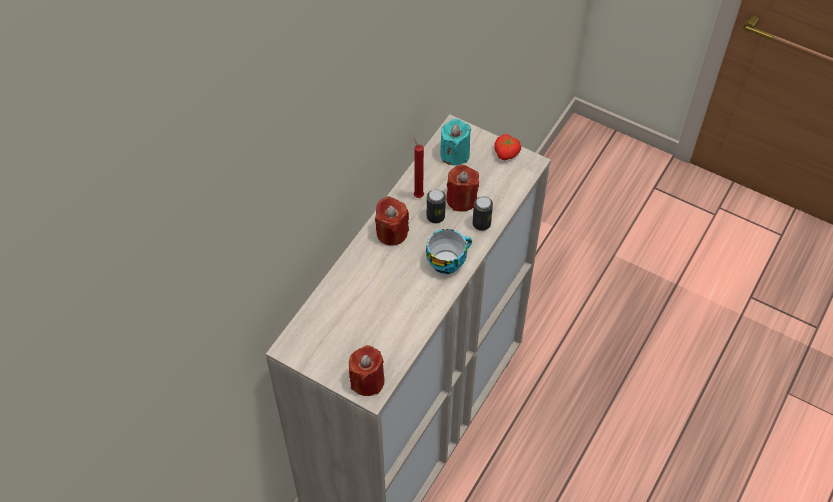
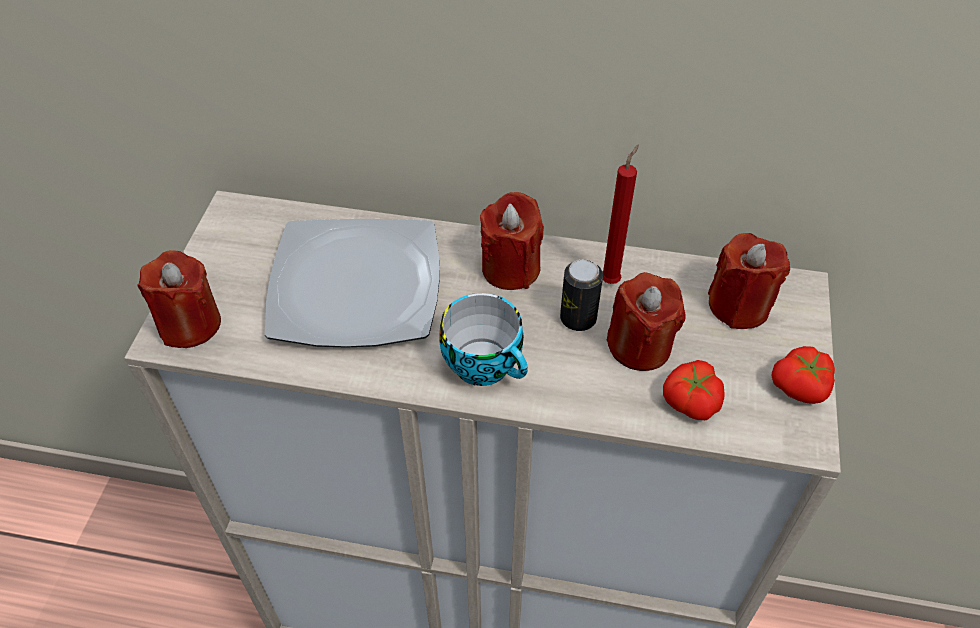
camera: 70 degrees right, 5 degrees down
turquoise candle [440,119,471,166] -> red candle [708,233,790,329]
can [473,196,493,231] -> none
none -> plate [265,219,440,348]
none -> tomato [663,360,725,420]

